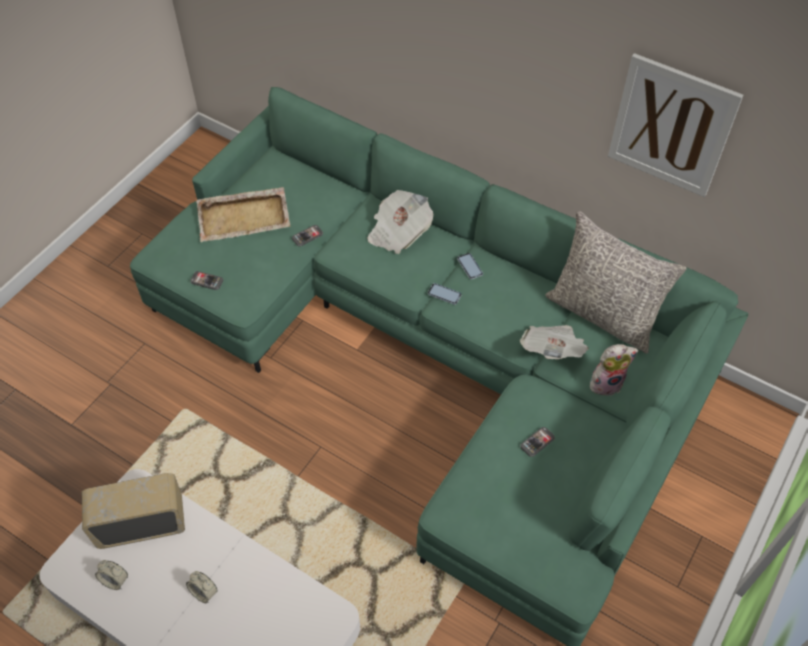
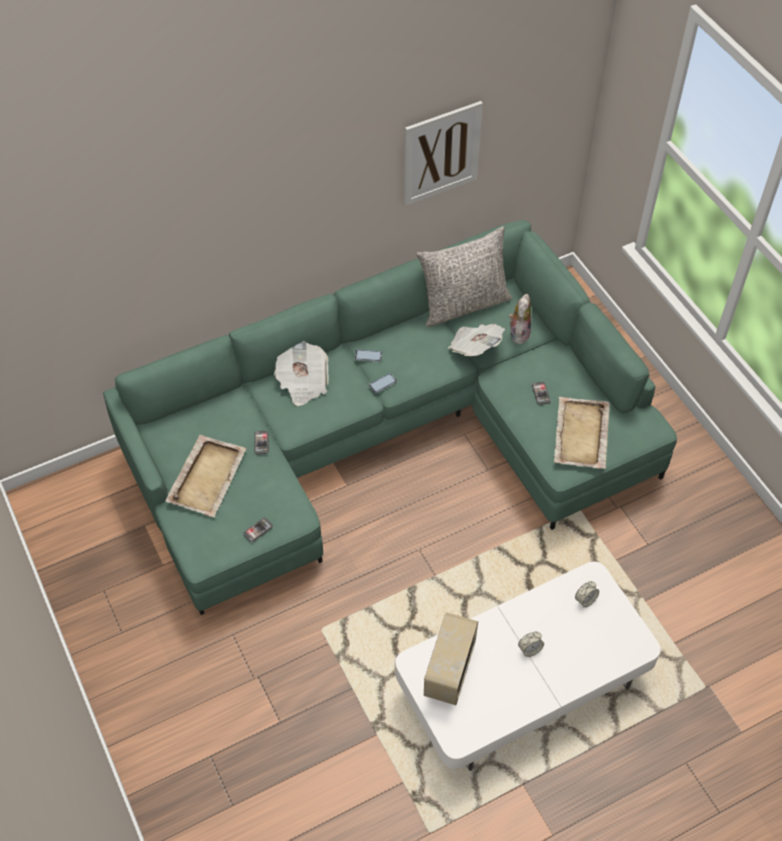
camera: 60 degrees left, 0 degrees up
alarm clock [95,560,128,590] -> alarm clock moved to [575,581,599,607]
none -> beige tray [554,397,610,469]

